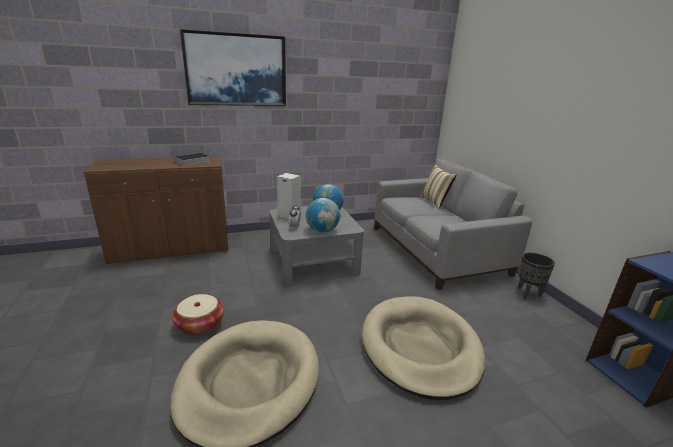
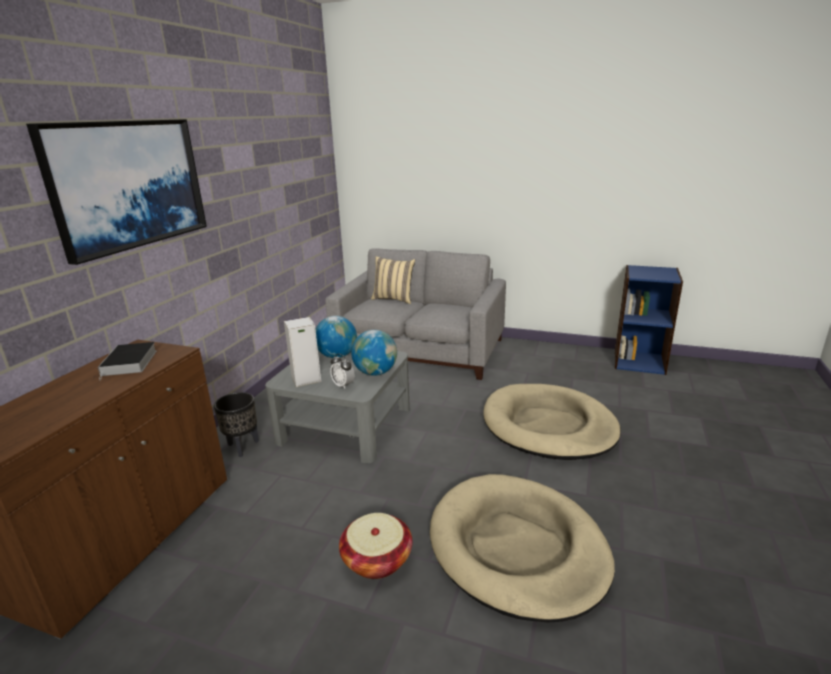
camera: 50 degrees left, 0 degrees up
black planter [518,253,555,300] -> black planter moved to [214,392,259,457]

